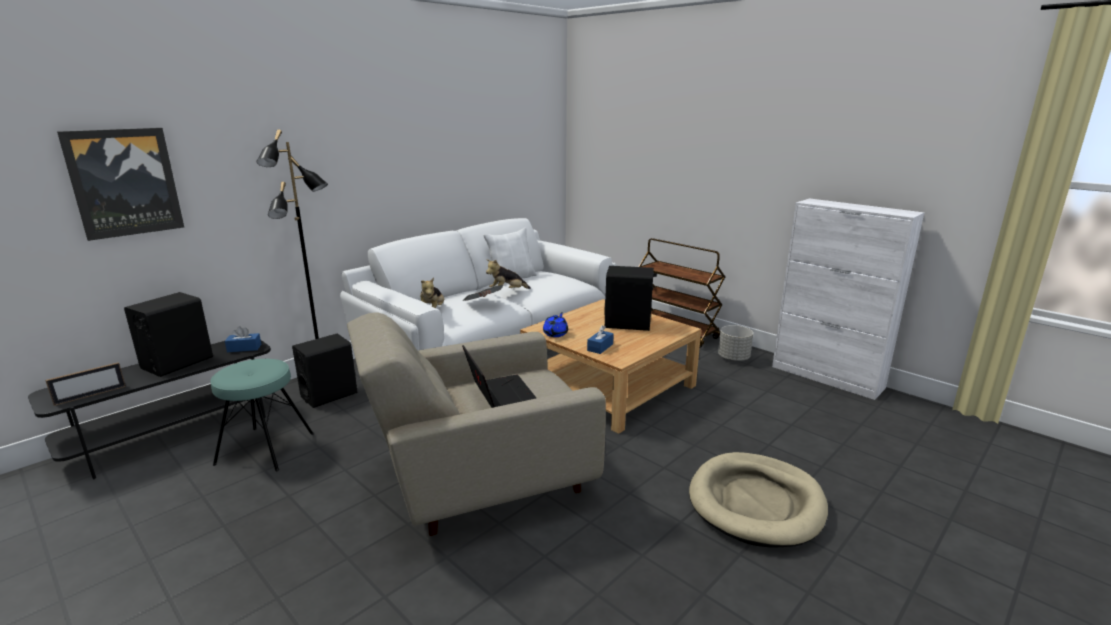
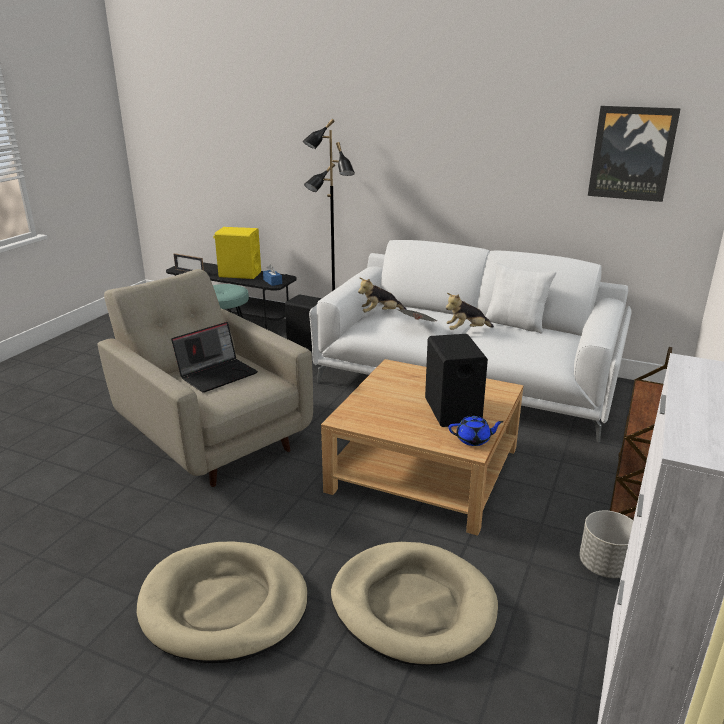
camera: 70 degrees right, 5 degrees up
picture [57,128,184,241] -> picture moved to [588,106,681,202]
black speaker [124,292,213,377] -> yellow speaker [213,227,261,279]
plush toy [486,259,531,289] -> plush toy turned 60 degrees counterclockwise [446,293,494,330]
blue teapot [543,312,568,337] -> blue teapot moved to [449,416,504,446]
blue tissue box [587,325,614,354] -> none
none -> beige dog bed [331,542,498,666]

